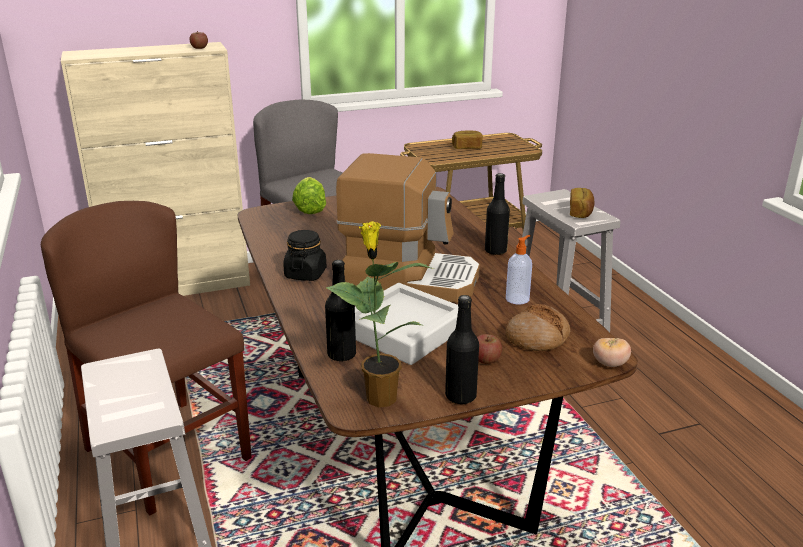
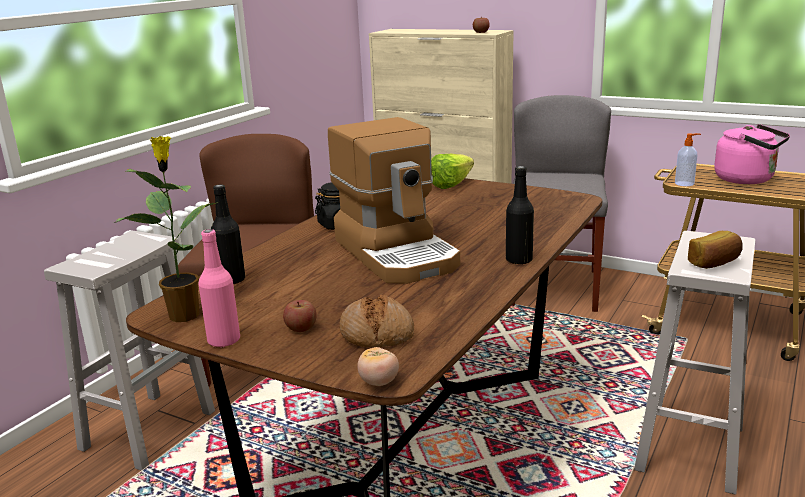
camera: 50 degrees right, 5 degrees down
grey tray [355,283,458,365] -> none
black bottle [445,295,479,405] -> pink bottle [198,229,240,347]
bread [452,131,482,149] -> pink kettle [714,124,790,184]
soap dispenser [506,235,532,305] -> soap dispenser moved to [675,133,701,186]

